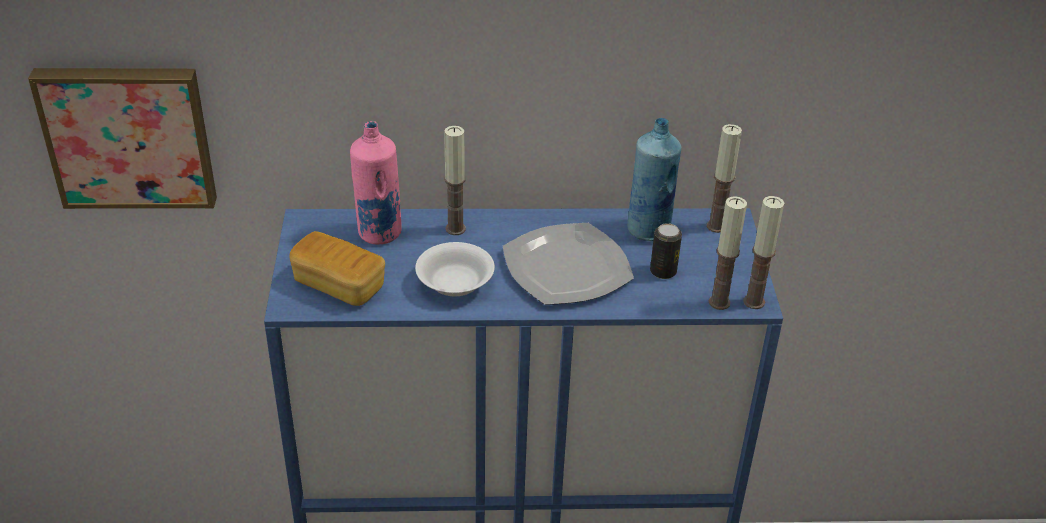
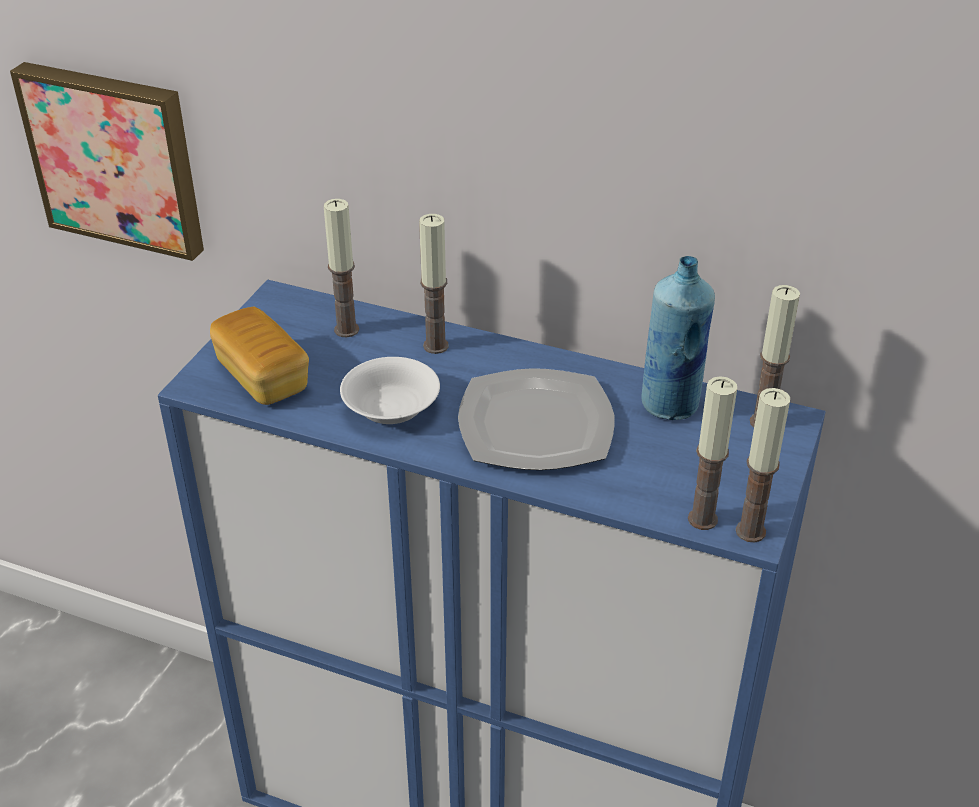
camera: 25 degrees right, 0 degrees up
pink bottle [350,121,402,244] -> candle [324,199,359,337]
can [650,223,682,279] -> none

